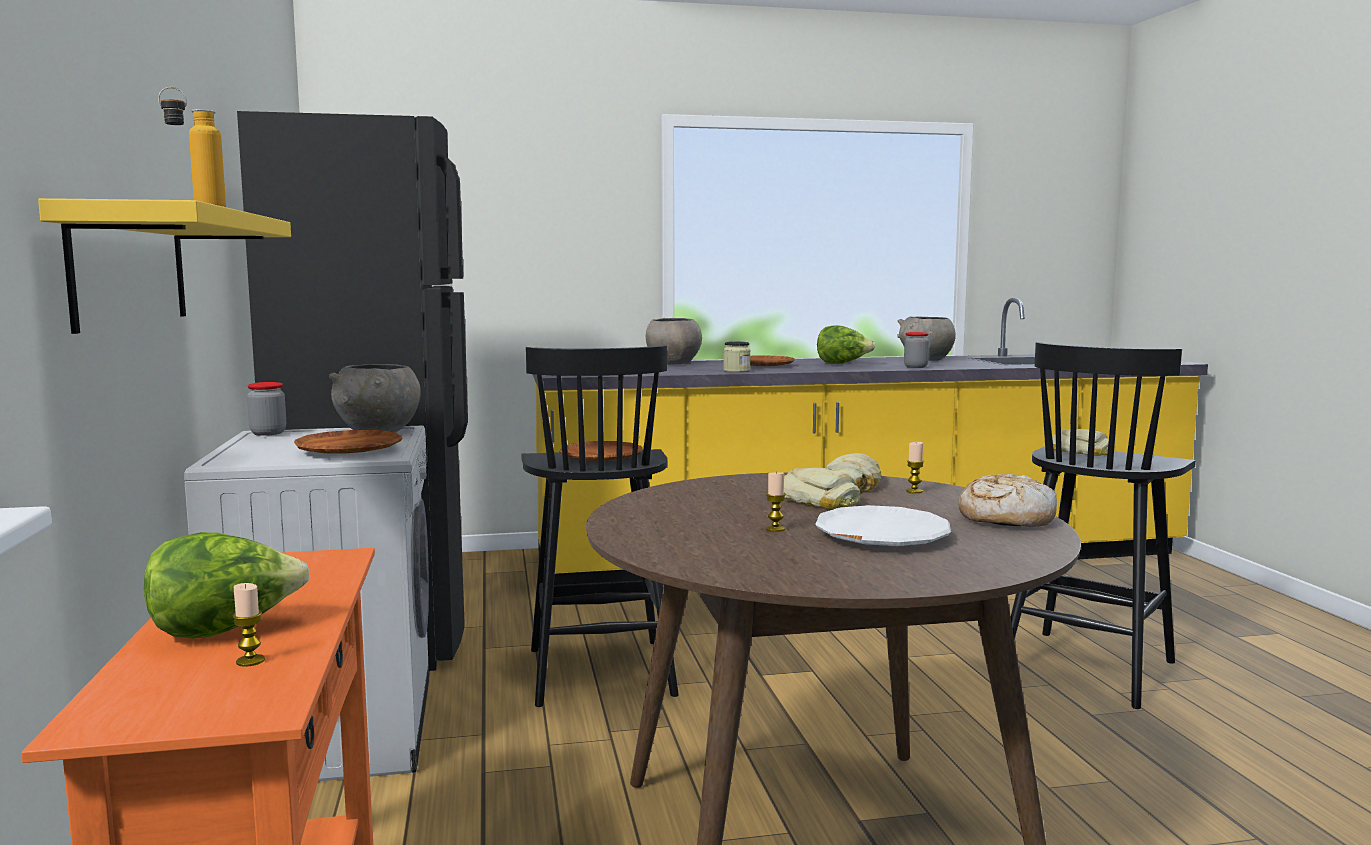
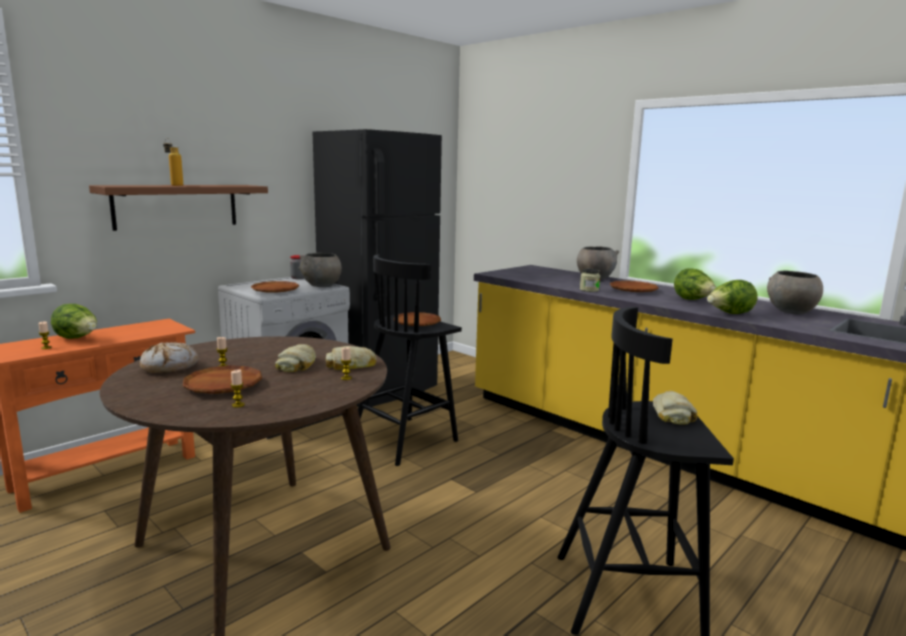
camera: 55 degrees right, 5 degrees up
yellow shelf [38,198,291,334] -> brown shelf [89,185,268,231]
white plate [815,505,951,546] -> brown plate [183,365,262,394]
jar [904,332,929,368] -> lettuce [707,280,758,314]
bread [958,474,1057,527] -> bread moved to [140,342,198,374]
none -> candle [230,370,245,408]

